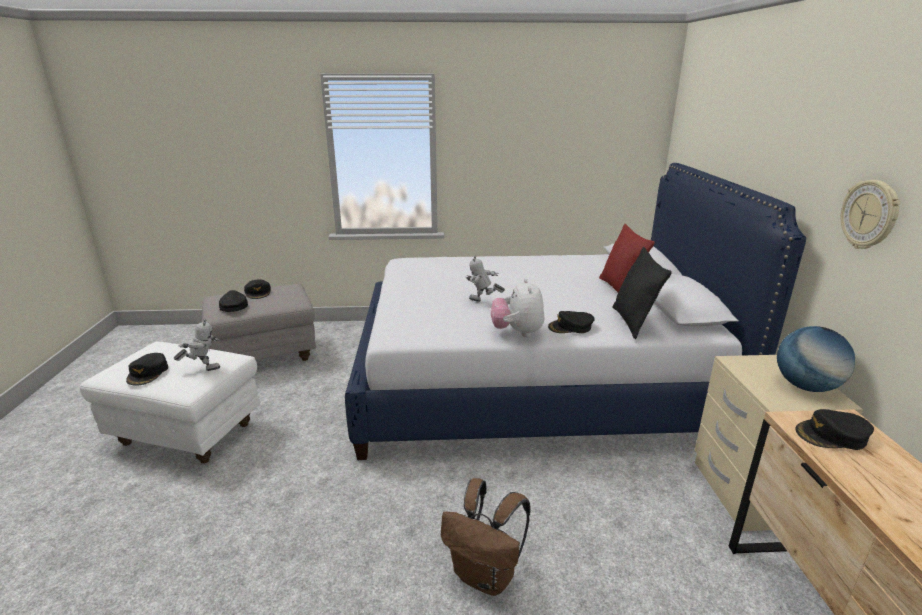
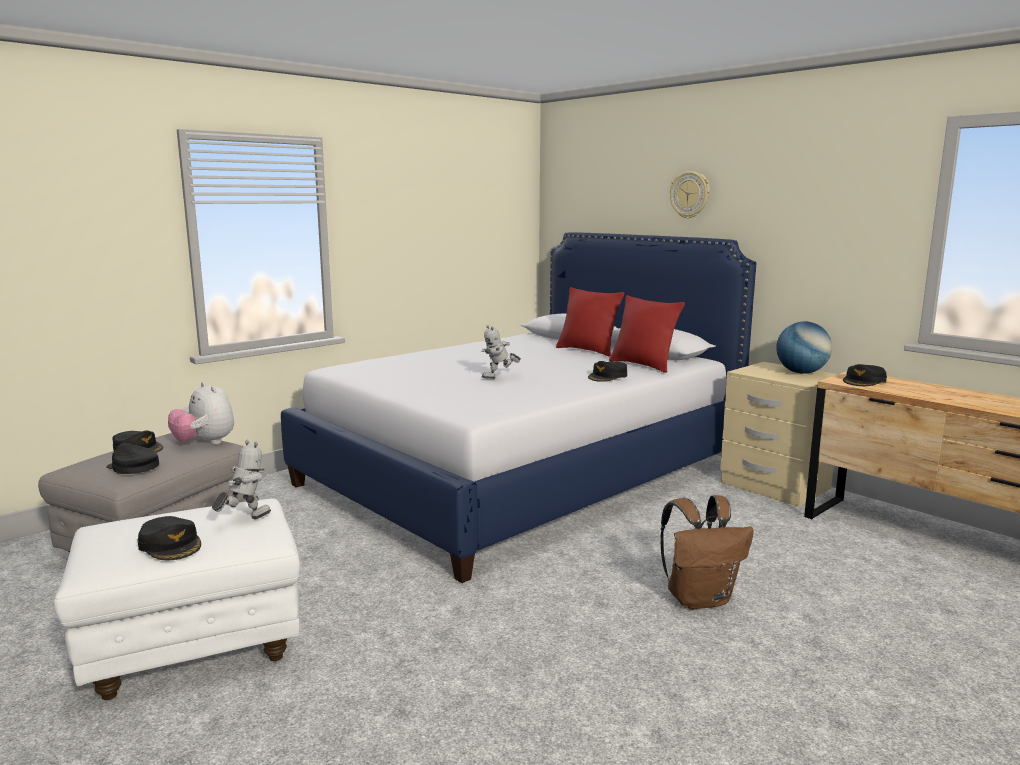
camera: 40 degrees left, 10 degrees down
plush toy [491,278,544,337] -> plush toy moved to [168,382,234,445]
black pillow [612,247,672,339] -> red pillow [609,295,685,373]
wall clock [841,180,901,249] -> wall clock moved to [670,171,710,219]

